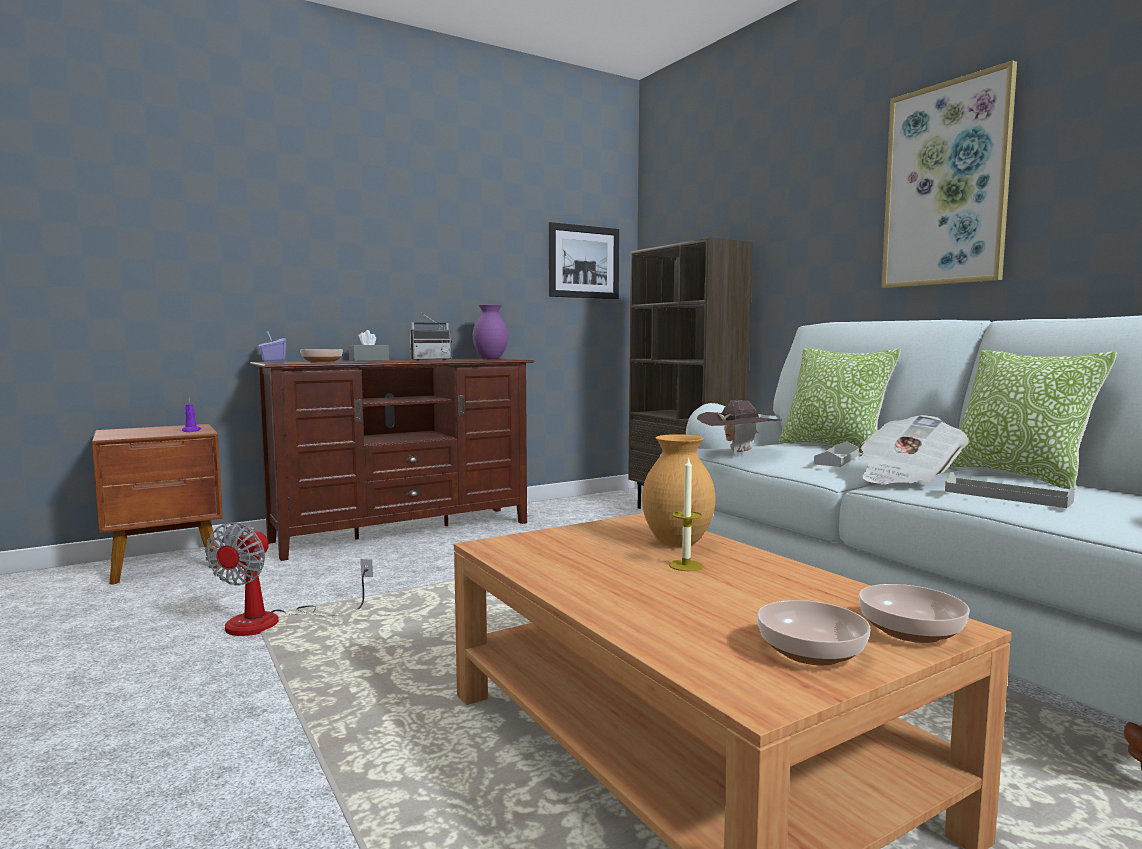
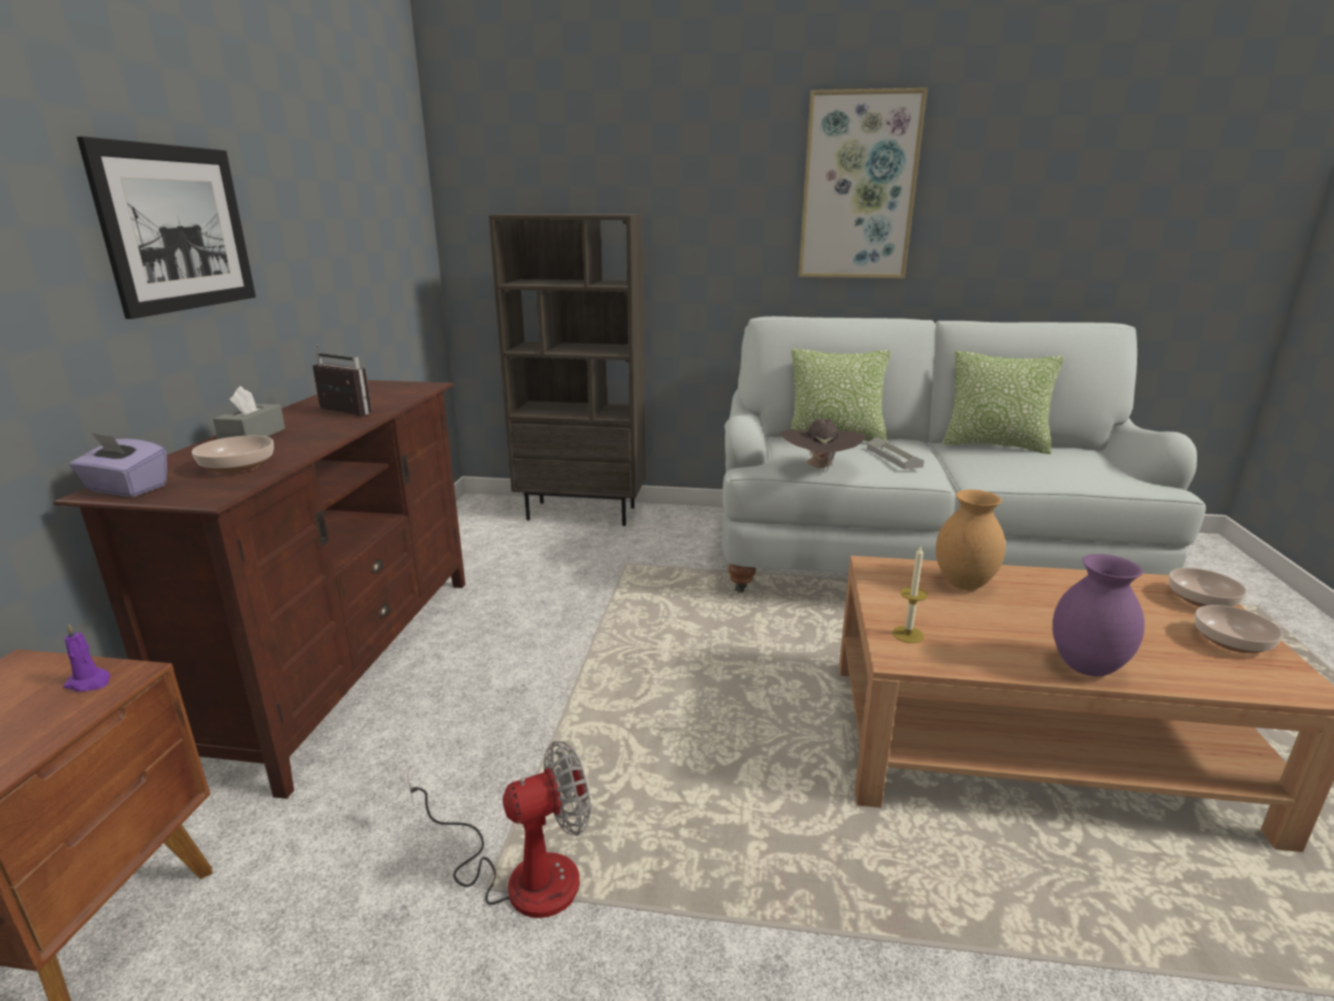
camera: 50 degrees left, 15 degrees up
fan [205,522,373,636] -> fan turned 75 degrees counterclockwise [407,741,591,918]
radio [410,314,452,361] -> radio turned 75 degrees counterclockwise [312,344,372,416]
purple vase [473,305,508,359] -> purple vase moved to [1052,554,1145,676]
picture [549,222,619,299] -> picture moved to [77,136,256,319]
candle [669,456,703,571] -> candle moved to [892,546,928,643]
newspaper [859,415,969,484] -> none
grey tray [945,472,1075,508] -> none

